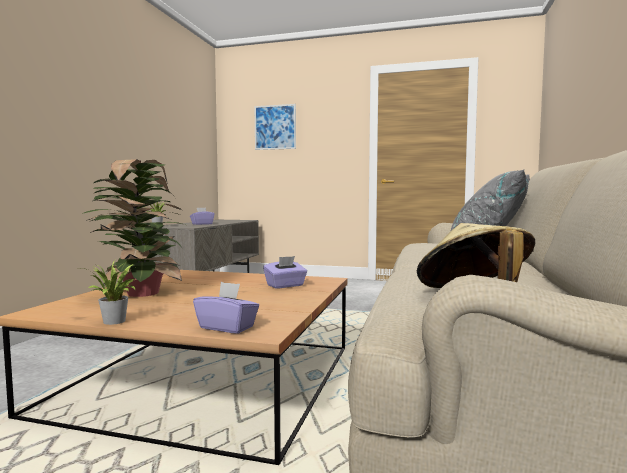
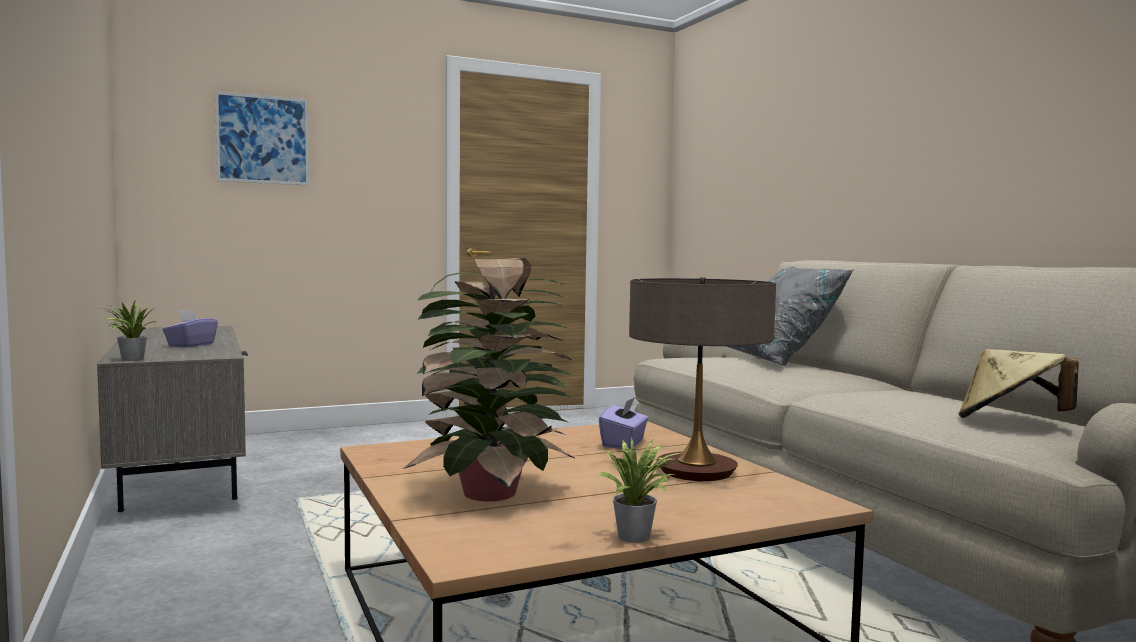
camera: 40 degrees left, 0 degrees up
purple tissue box [193,282,259,334] -> none
none -> table lamp [629,277,776,481]

